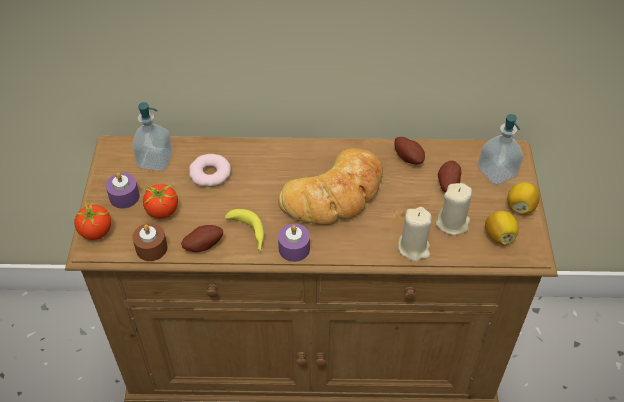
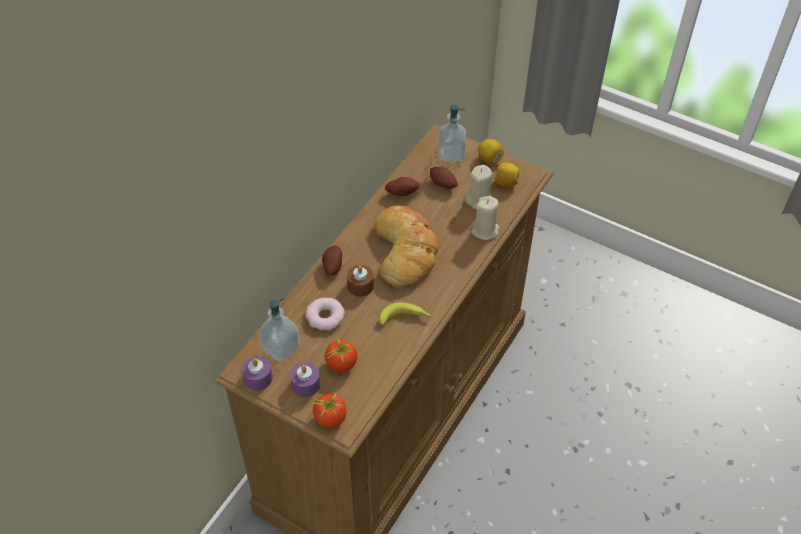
camera: 60 degrees left, 0 degrees up
brown candle [132,223,168,261] -> brown candle moved to [347,265,374,297]
potato [181,225,223,252] -> potato moved to [322,245,342,275]
purple candle [278,224,310,262] -> purple candle moved to [242,356,272,391]

